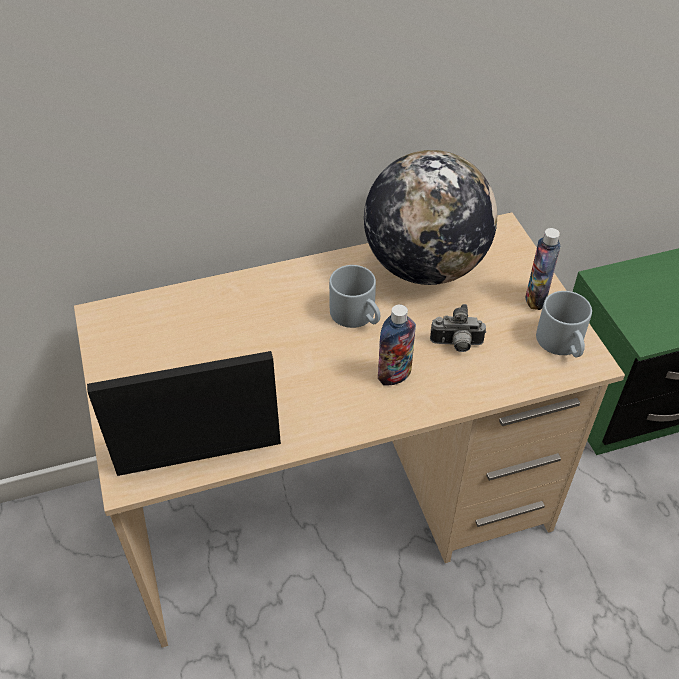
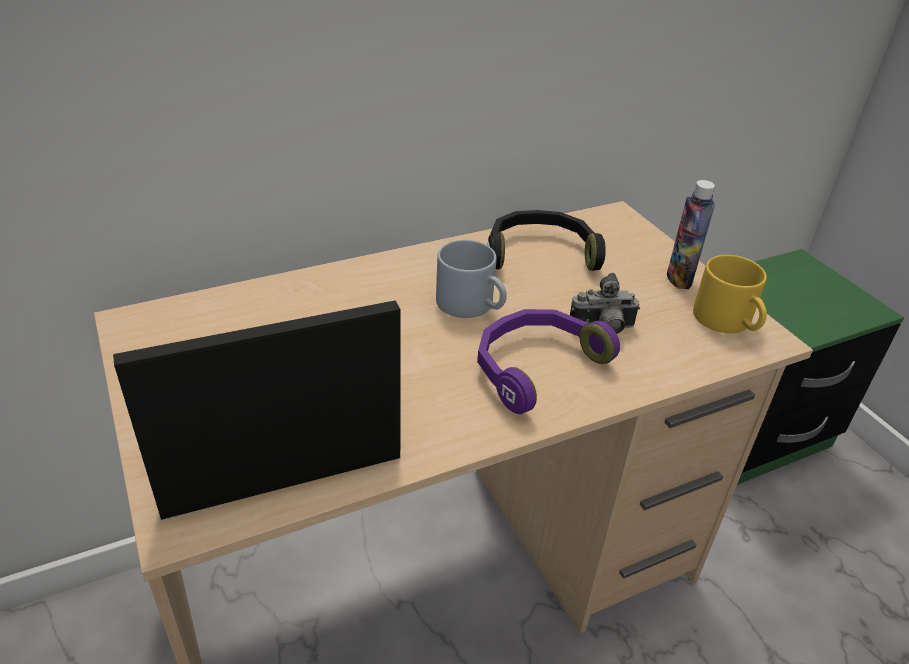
camera: 10 degrees left, 10 degrees down
globe [364,150,497,285] -> black headphones [488,210,606,271]
bottle [378,304,416,386] -> purple headphones [477,309,620,414]
grey mug [536,291,592,357] -> yellow mug [693,255,767,333]

